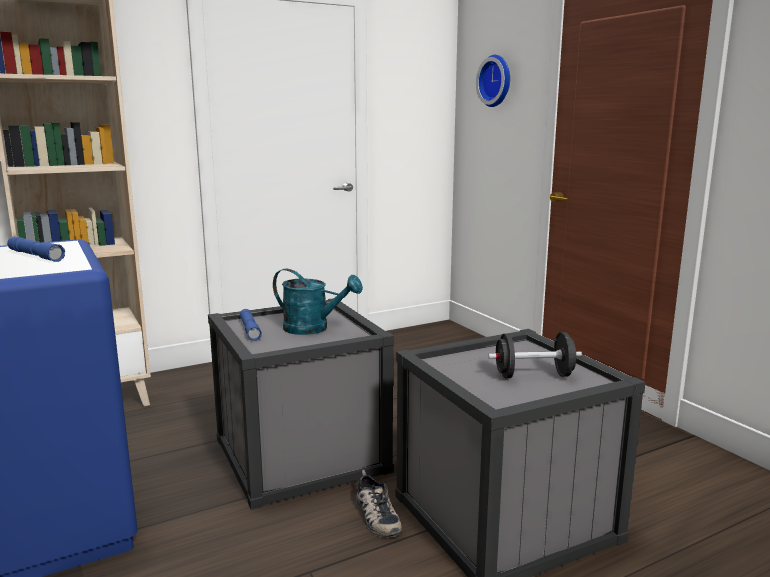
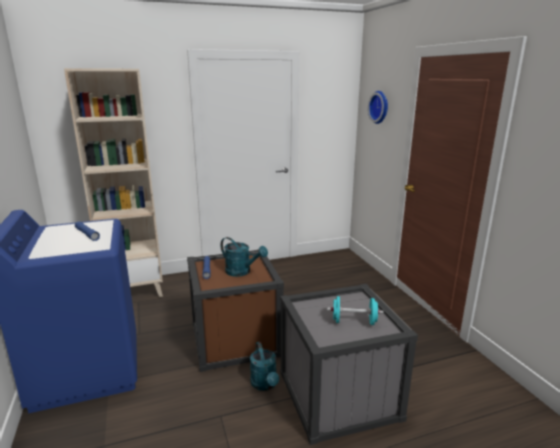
camera: 10 degrees right, 5 degrees up
grey storage box [208,298,394,510] -> brown storage box [187,249,284,372]
shoe [356,470,402,538] -> turquoise watering can [250,342,279,391]
black dumbbell [488,332,582,378] -> turquoise dumbbell [327,296,383,325]

